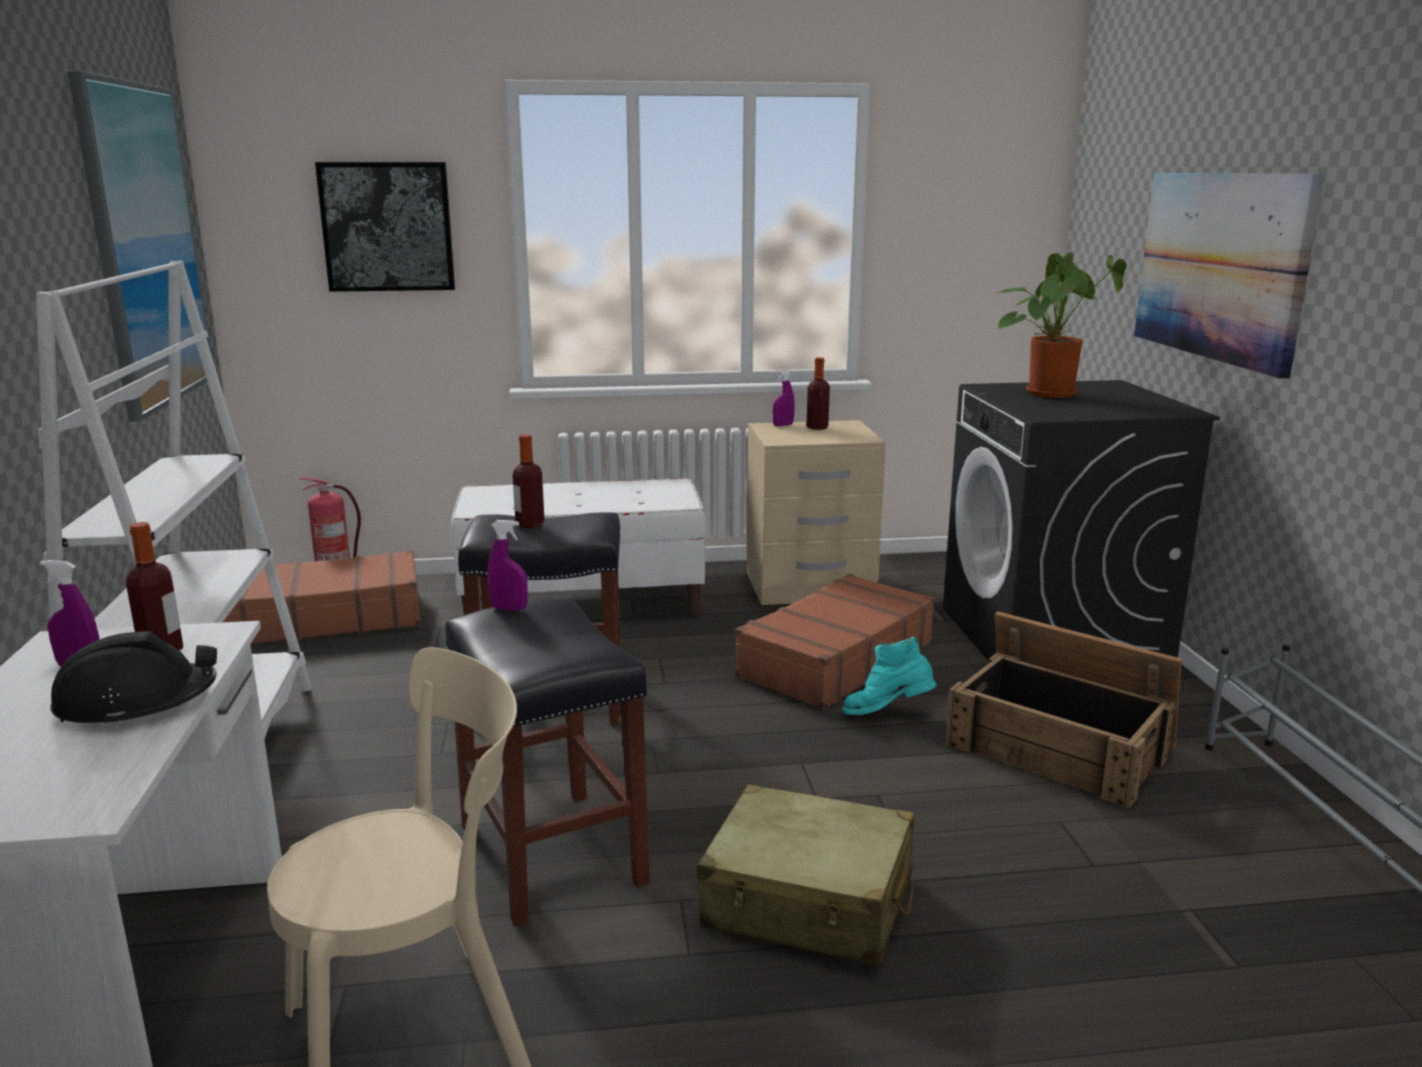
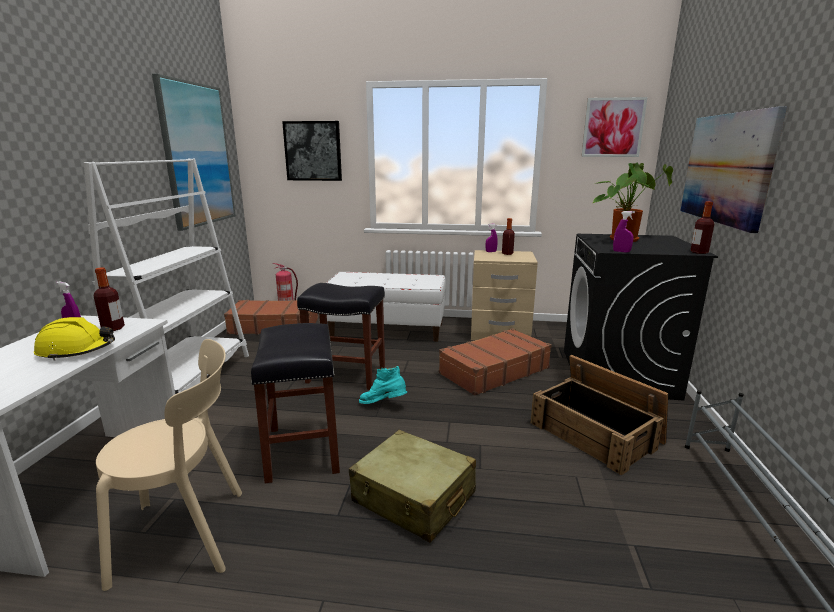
camera: 15 degrees right, 0 degrees up
black hard hat [51,631,217,727] -> yellow hard hat [34,317,115,360]
purple spray bottle [488,520,528,611] -> purple spray bottle moved to [613,211,635,252]
bottle [513,434,545,528] -> bottle moved to [691,202,714,254]
turquoise boot [842,637,937,715] -> turquoise boot moved to [359,366,407,404]
none -> picture [581,97,647,157]

